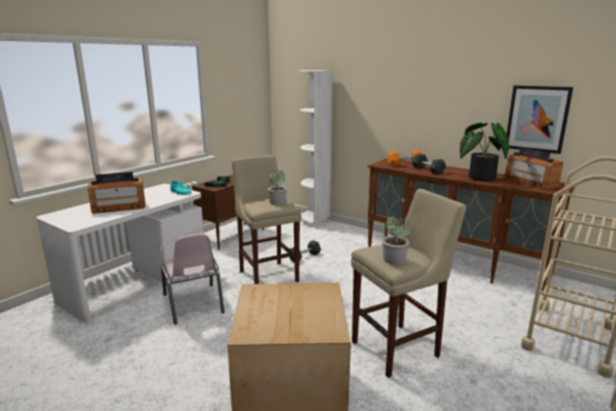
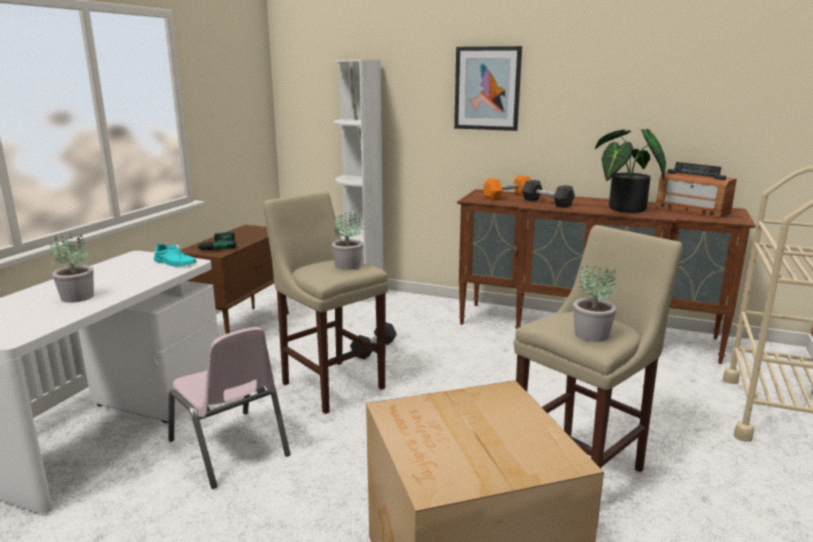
camera: 15 degrees left, 0 degrees up
radio [88,172,145,214] -> potted plant [50,233,94,303]
picture [507,85,573,154] -> picture moved to [454,46,522,131]

